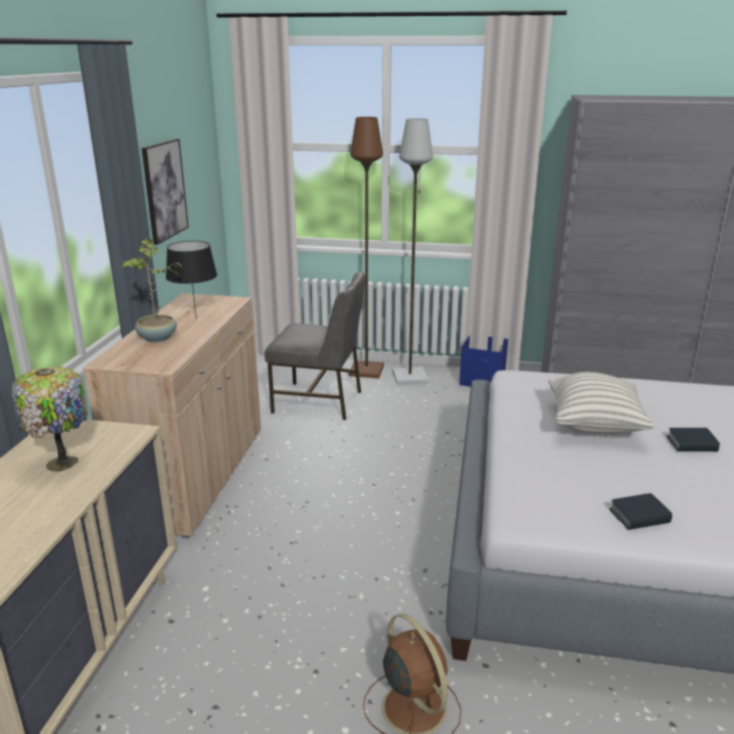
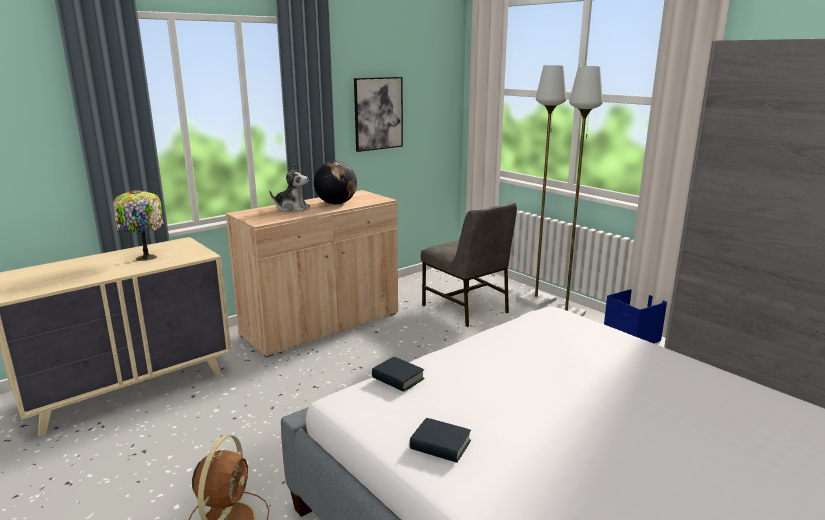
camera: 40 degrees right, 5 degrees down
potted plant [122,238,183,342] -> plush toy [269,164,310,212]
black table lamp [166,241,217,319] -> globe [314,161,357,204]
brown floor lamp [349,117,384,378] -> grey floor lamp [516,65,567,308]
pillow [548,372,655,434] -> none
book [667,428,720,452] -> book moved to [372,357,424,392]

